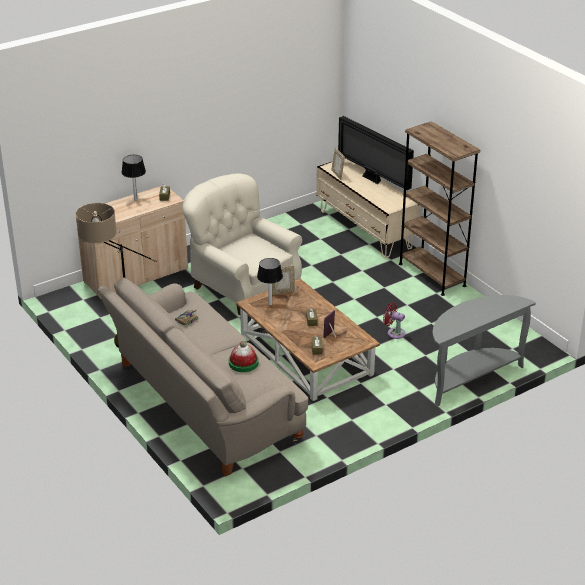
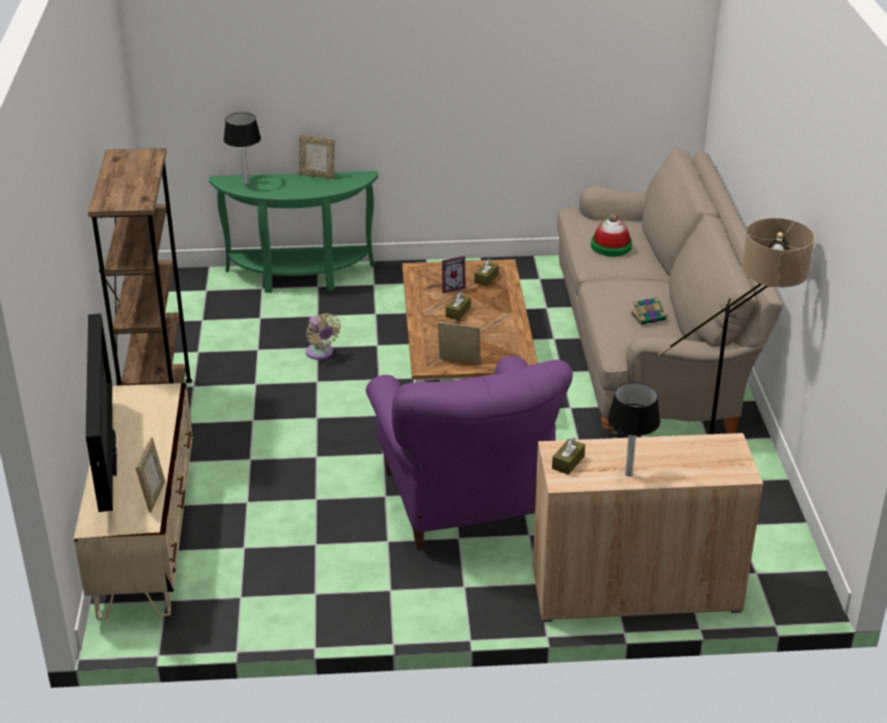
camera: 150 degrees left, 0 degrees up
beige armchair [182,174,302,315] -> purple armchair [366,356,573,550]
table lamp [257,258,283,305] -> table lamp moved to [224,112,261,184]
red fan [383,303,406,339] -> beige fan [306,313,341,360]
grey console table [432,295,536,406] -> green console table [209,171,378,293]
none -> picture frame [299,134,335,179]

